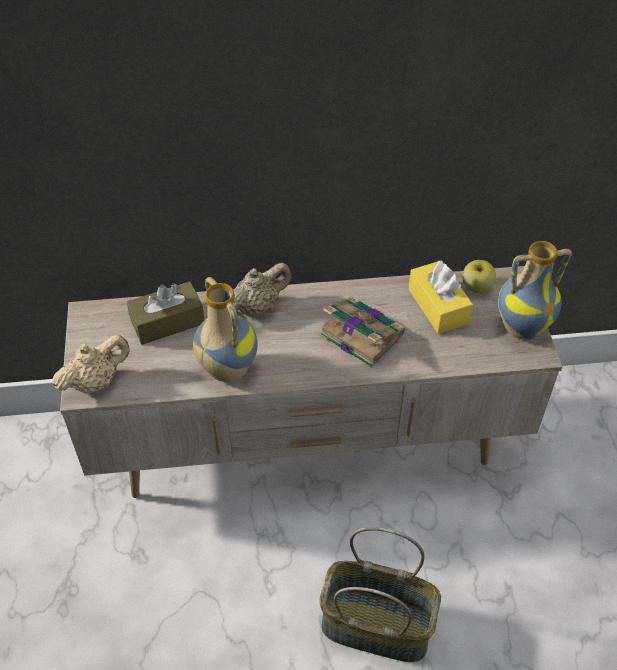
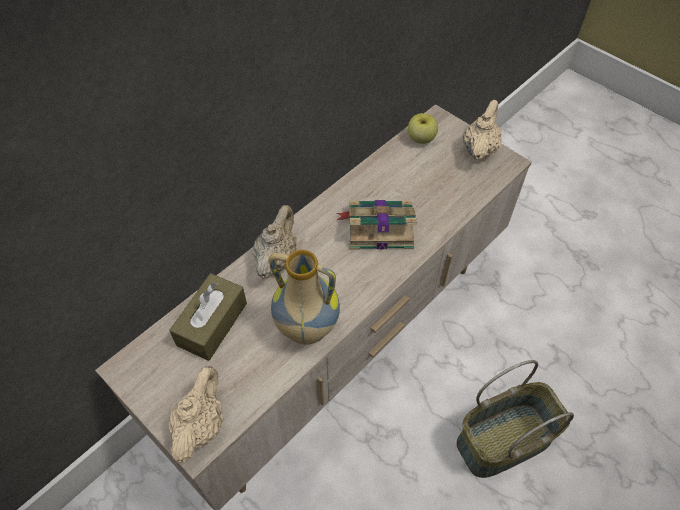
camera: 40 degrees left, 5 degrees up
yellow tissue box [408,260,473,334] -> none
vase [498,241,572,340] -> beige teapot [463,100,501,160]

